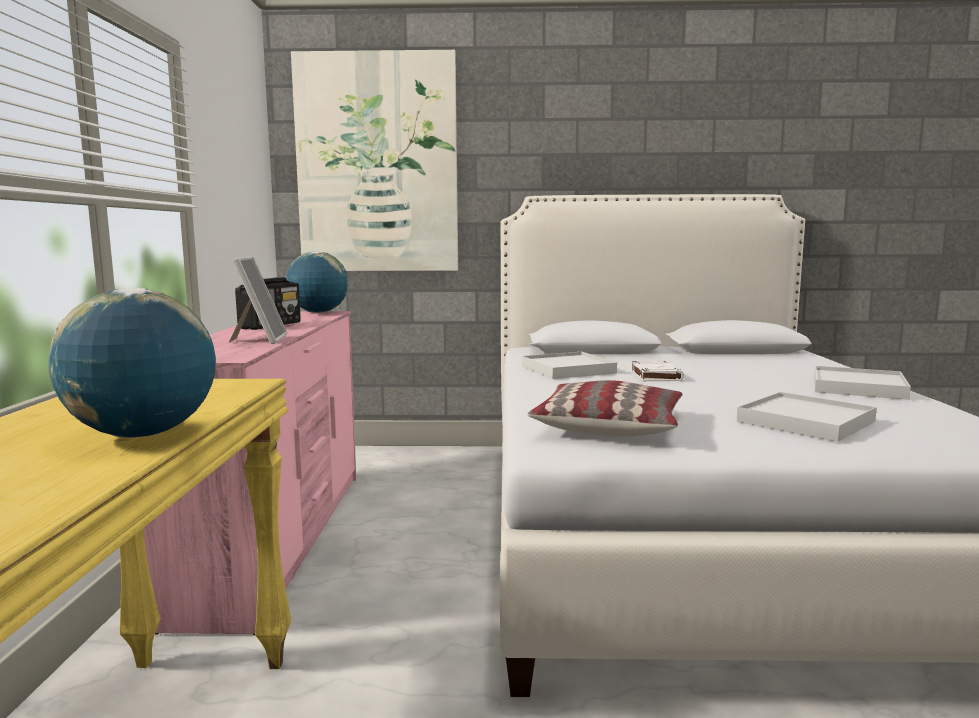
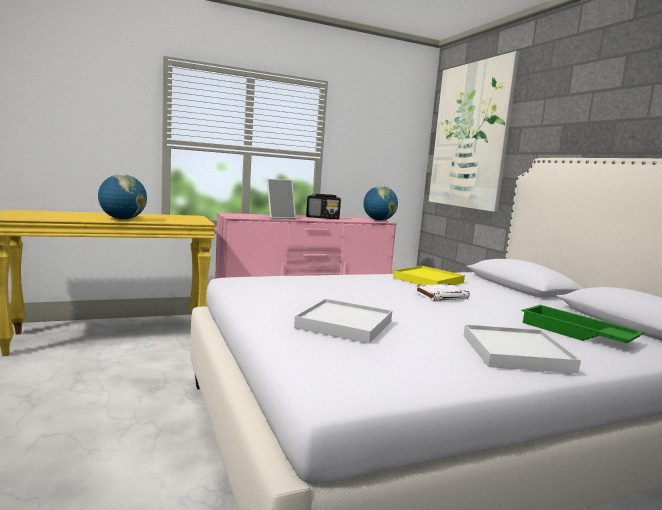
camera: 65 degrees right, 0 degrees up
white tray [522,352,617,379] -> yellow tray [393,266,465,285]
pillow [528,380,683,437] -> none
none -> green tray [522,305,644,343]

